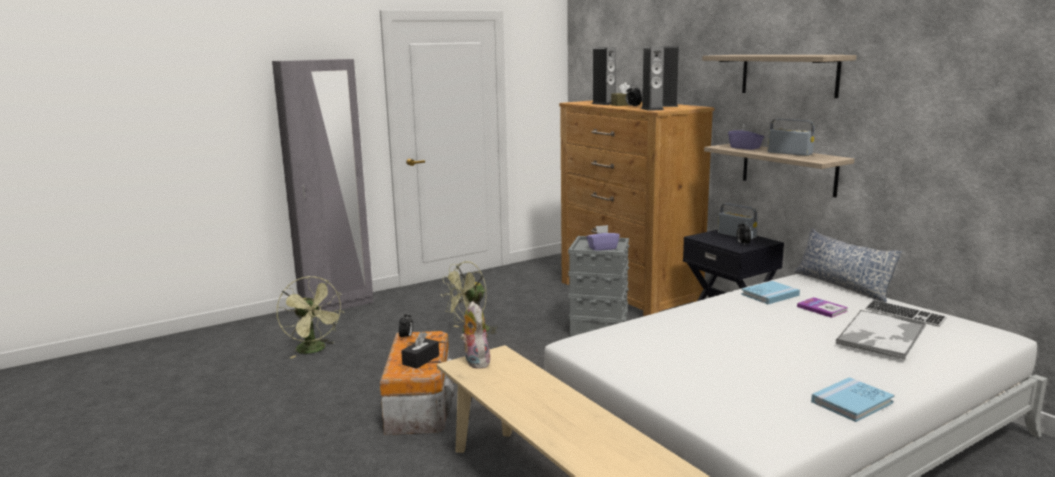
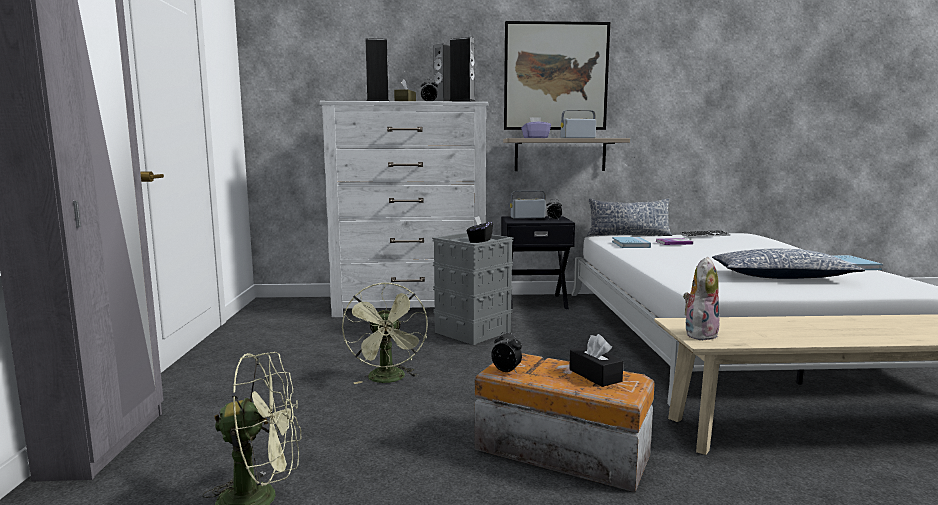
camera: 60 degrees left, 5 degrees down
plush toy [460,301,491,369] -> plush toy turned 120 degrees clockwise [683,257,719,340]
brown dresser [559,100,714,316] -> white dresser [320,101,488,317]
purple tissue box [586,225,620,251] -> black tissue box [467,216,493,243]
shelf [702,55,857,98] -> picture [504,21,610,130]
tray [835,310,926,359] -> none
none -> pillow [712,249,865,279]

